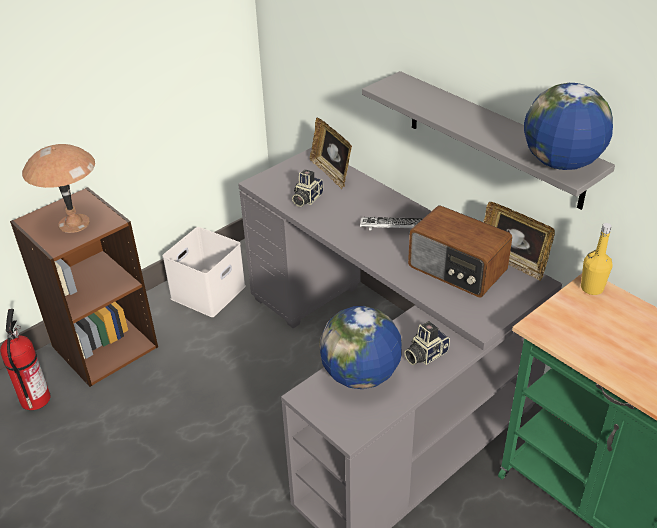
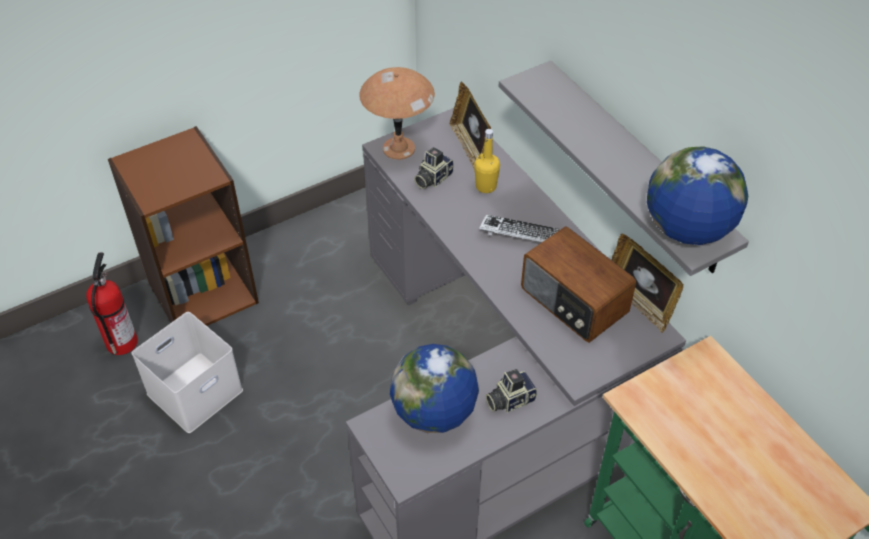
camera: 10 degrees right, 10 degrees up
brown table lamp [22,144,95,233] -> brown table lamp moved to [359,67,435,160]
white storage box [162,227,246,317] -> white storage box moved to [132,312,243,433]
yellow bottle [581,223,612,295] -> yellow bottle moved to [474,129,500,193]

